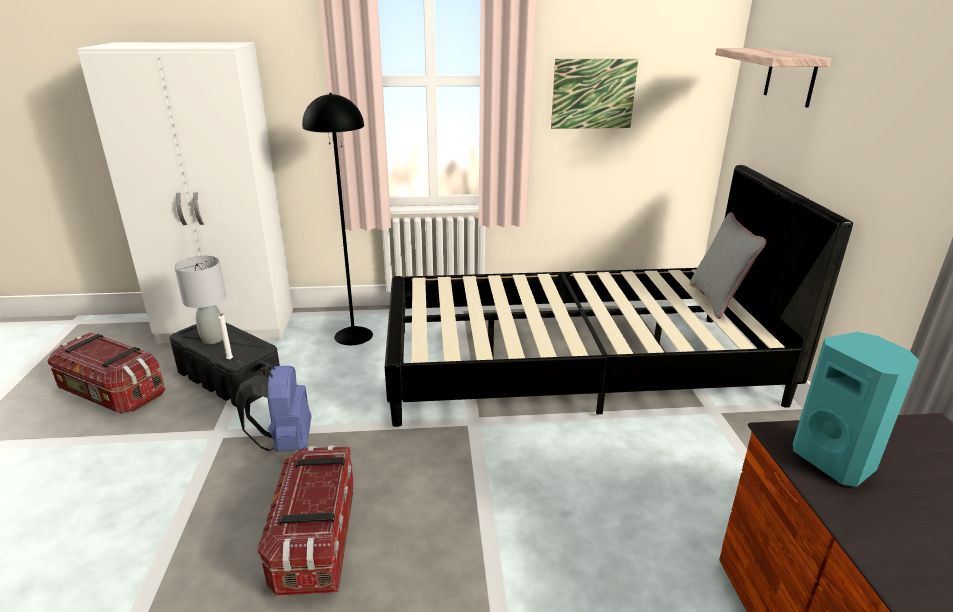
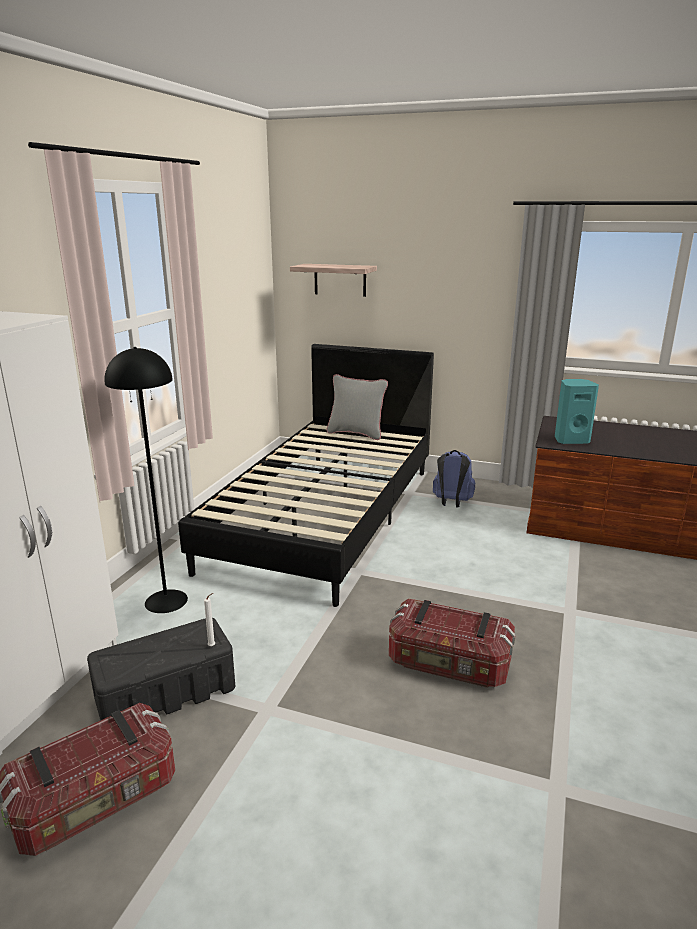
camera: 65 degrees left, 5 degrees down
grey table lamp [174,255,226,344] -> none
blue backpack [235,362,312,452] -> blue backpack moved to [433,450,475,508]
picture [551,59,638,129] -> none

